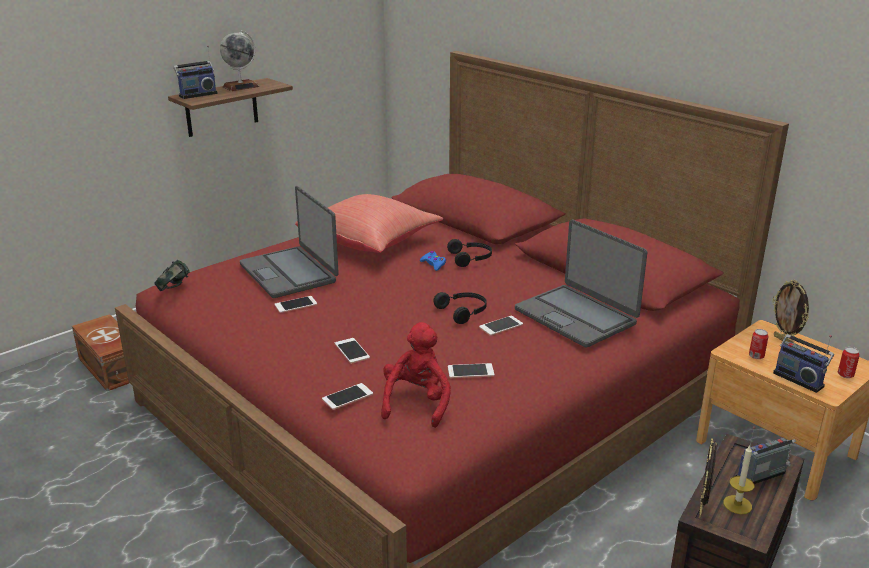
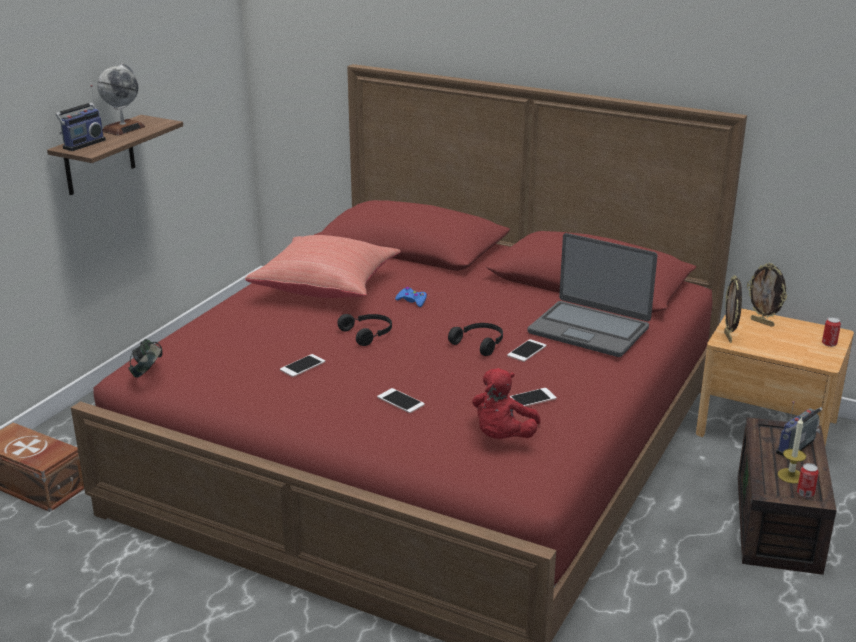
camera: 20 degrees left, 0 degrees up
laptop [240,186,339,298] -> none
phone [322,383,373,410] -> none
red plush toy [381,322,451,428] -> red plush toy turned 150 degrees counterclockwise [472,368,541,439]
black headphones [447,239,492,267] -> black headphones moved to [337,314,392,346]
picture frame [699,438,718,518] -> picture frame moved to [724,276,742,343]
can [749,329,769,359] -> can moved to [797,463,819,498]
radio [773,334,834,393] -> none

